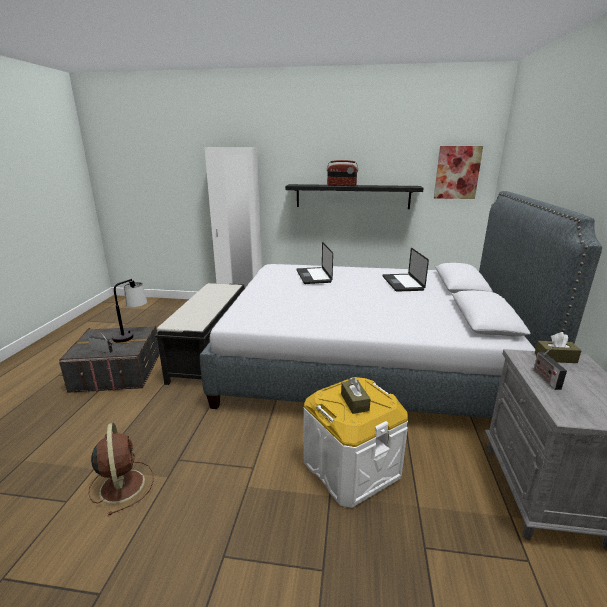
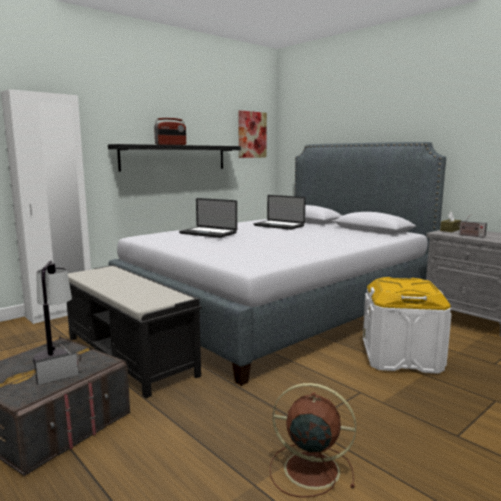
camera: 50 degrees left, 10 degrees down
brown tissue box [341,378,371,414] -> none

